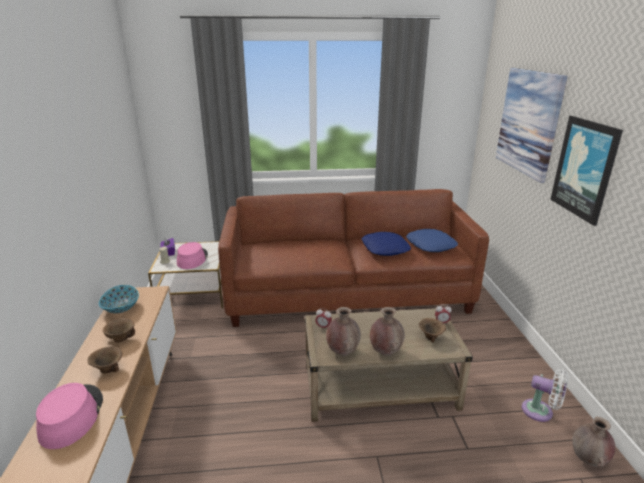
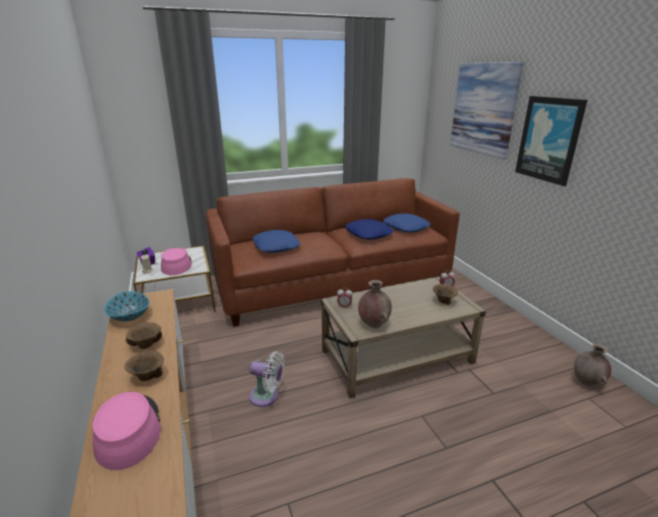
camera: 15 degrees left, 0 degrees up
brown vase [370,307,405,356] -> none
white fan [522,369,568,422] -> white fan moved to [249,351,285,407]
none -> blue pillow [252,230,301,253]

